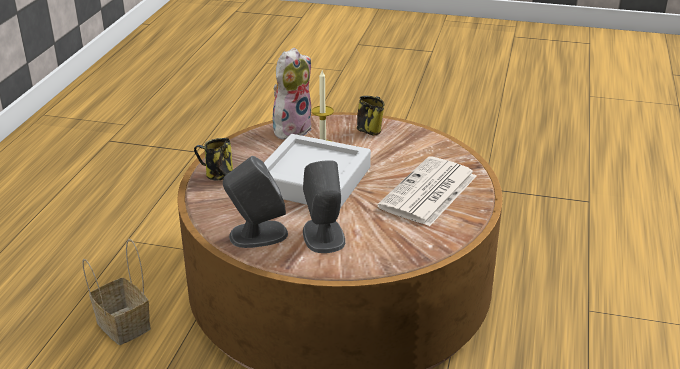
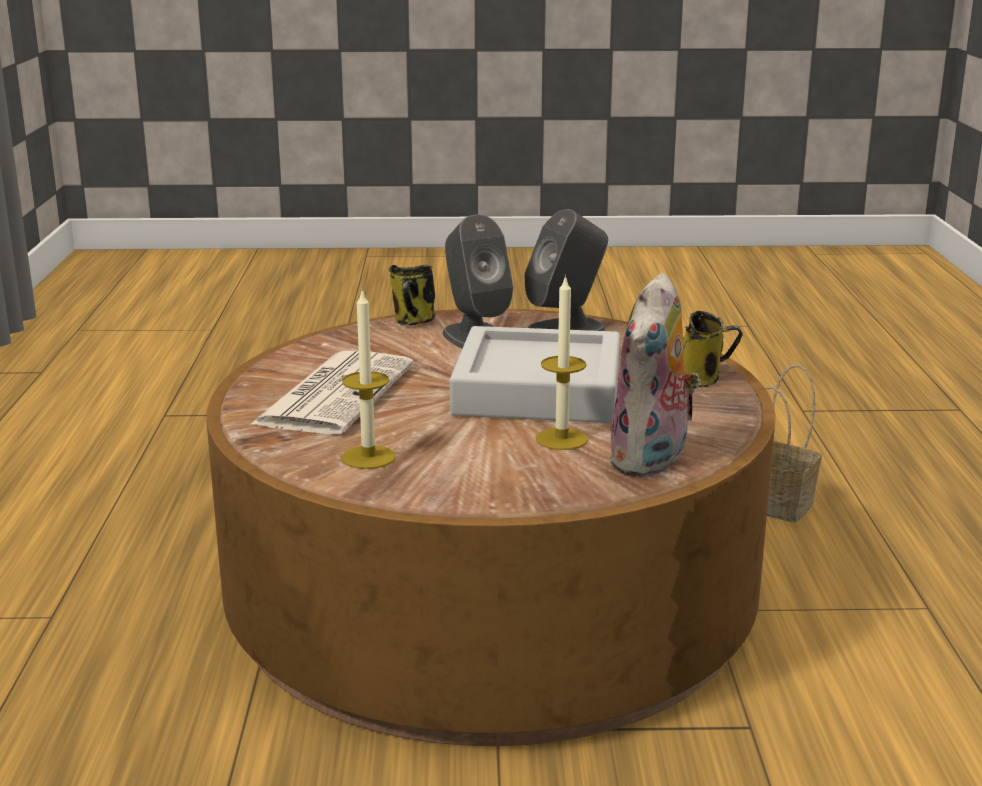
camera: 165 degrees right, 10 degrees down
mug [357,96,385,136] -> mug moved to [389,265,435,325]
none -> candle [342,290,396,469]

